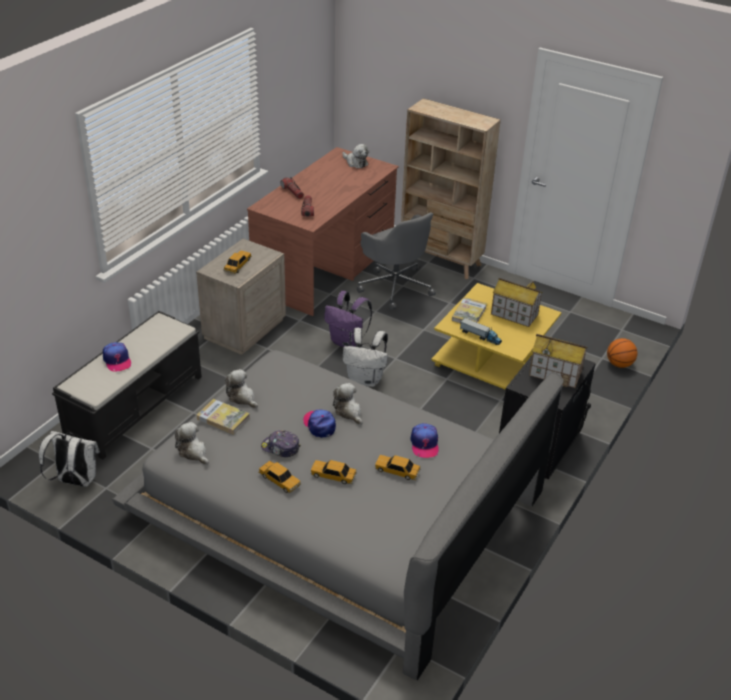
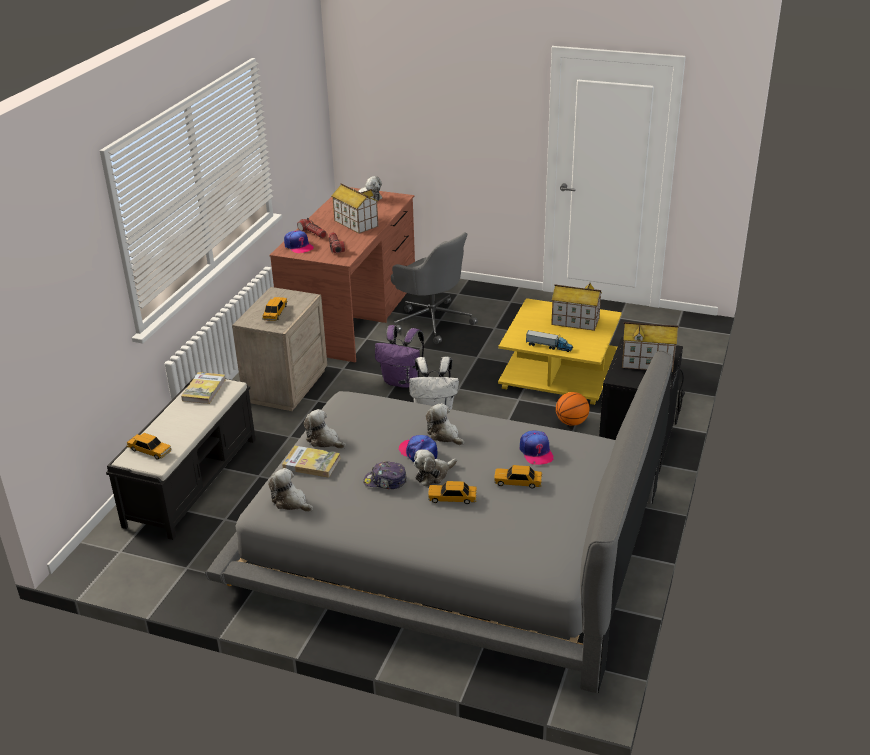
camera: 10 degrees left, 5 degrees down
white backpack [39,431,100,487] -> none
cap [103,342,131,371] -> cap moved to [284,230,314,253]
toy car [258,461,301,493] -> toy car moved to [126,433,172,460]
beige bookcase [401,98,501,279] -> none
book [452,297,487,323] -> book moved to [181,372,226,404]
basketball [607,338,637,368] -> basketball moved to [556,392,590,426]
none -> toy house [332,183,378,234]
none -> plush toy [414,449,457,486]

